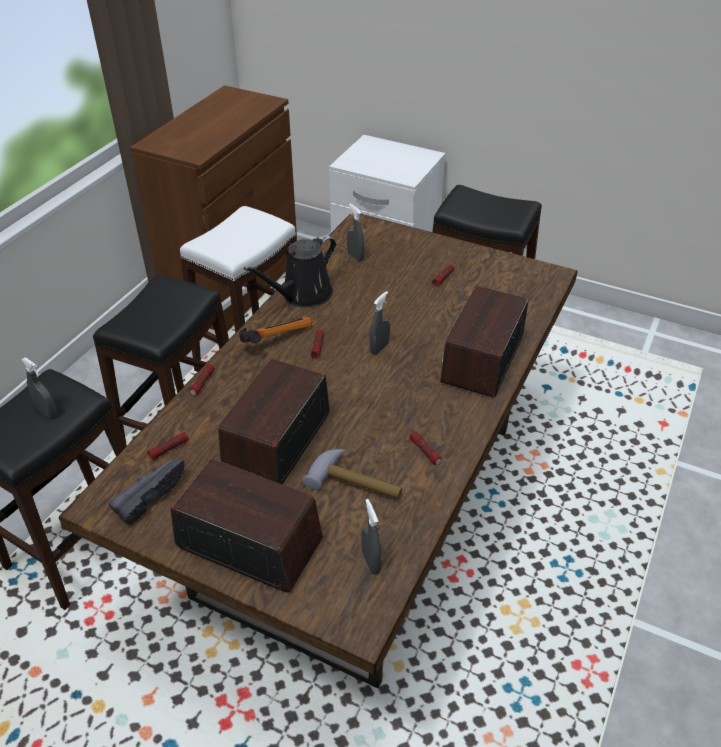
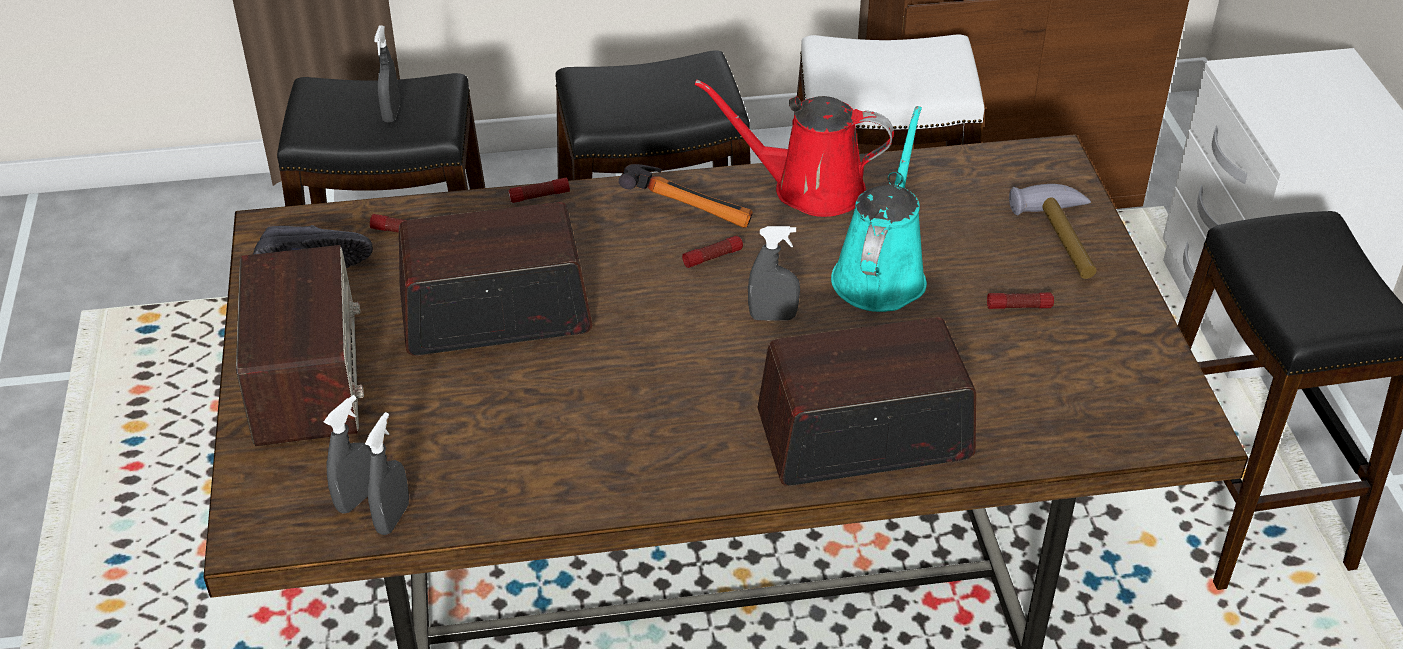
camera: 55 degrees right, 0 degrees up
black watering can [244,235,336,307] -> red watering can [695,79,894,217]
hammer [303,449,402,499] -> hammer moved to [1009,184,1096,279]
grey spray bottle [347,204,365,262] -> grey spray bottle moved to [365,412,409,535]
flashlight [409,432,442,465] -> none
none -> turquoise watering can [831,106,927,312]

